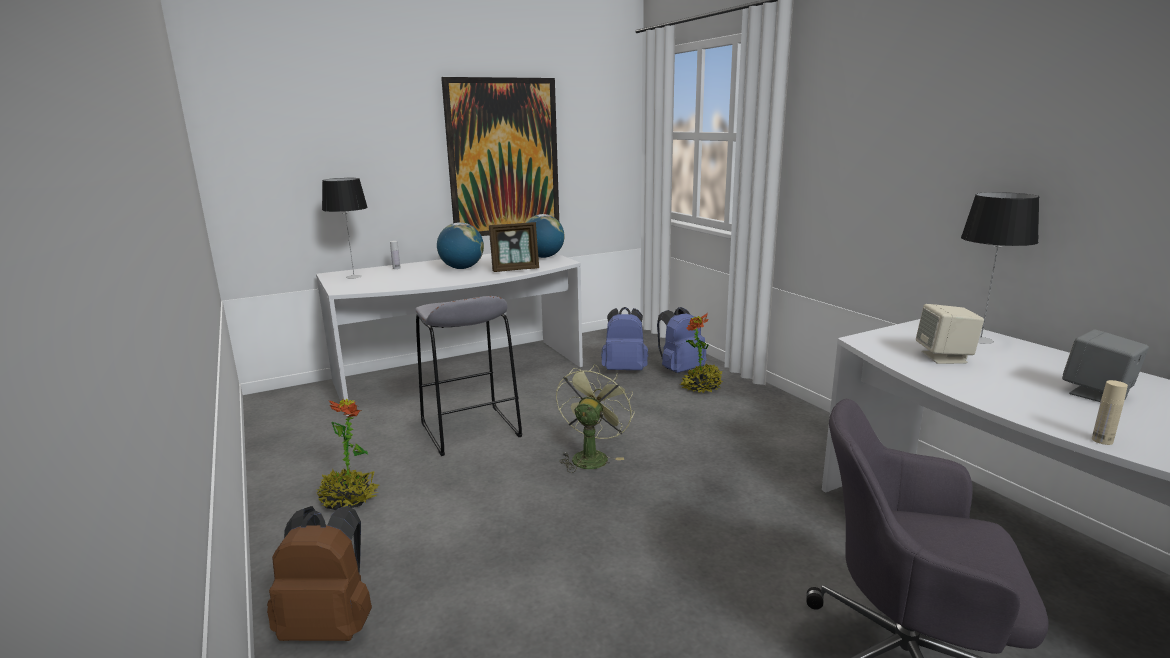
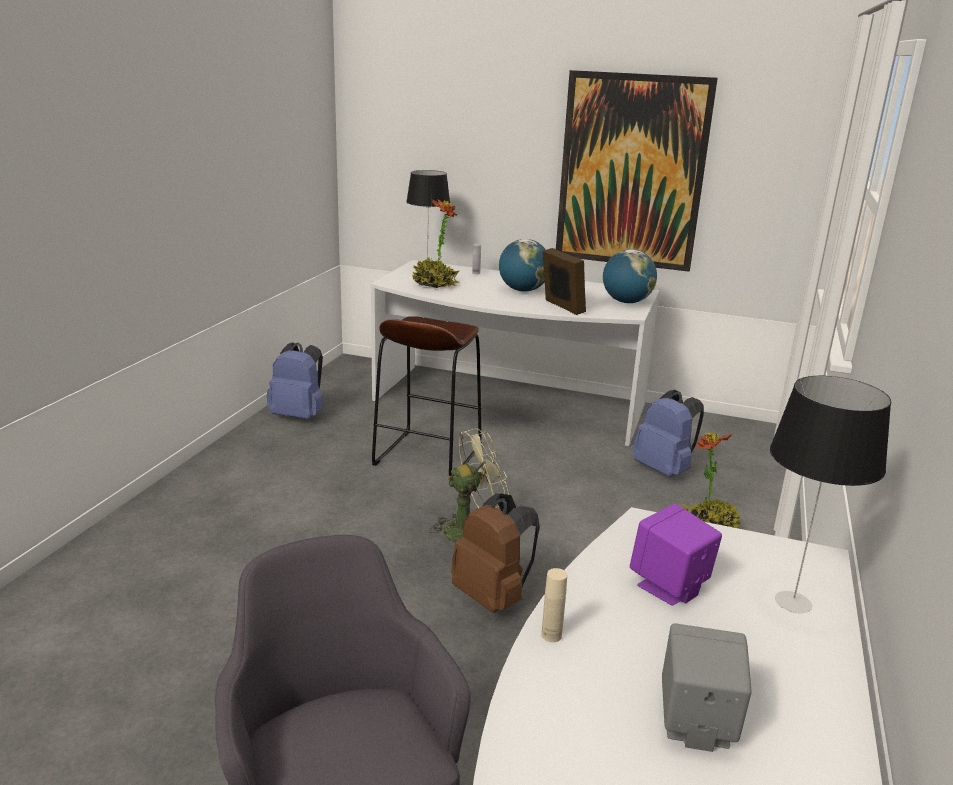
camera: 45 degrees right, 5 degrees up
brown backpack [267,506,372,641] -> brown backpack moved to [451,493,540,613]
potted plant [315,399,379,510] -> potted plant moved to [412,200,460,288]
grey stool [415,296,522,456] -> brown stool [372,316,482,476]
picture frame [489,222,539,272] -> picture frame turned 150 degrees counterclockwise [542,248,586,315]
blue backpack [657,307,706,373] -> blue backpack moved to [267,342,323,419]
beige speaker [916,304,984,364] -> purple speaker [630,504,722,605]
beige bottle [1092,380,1128,445] -> beige bottle moved to [541,568,567,642]

